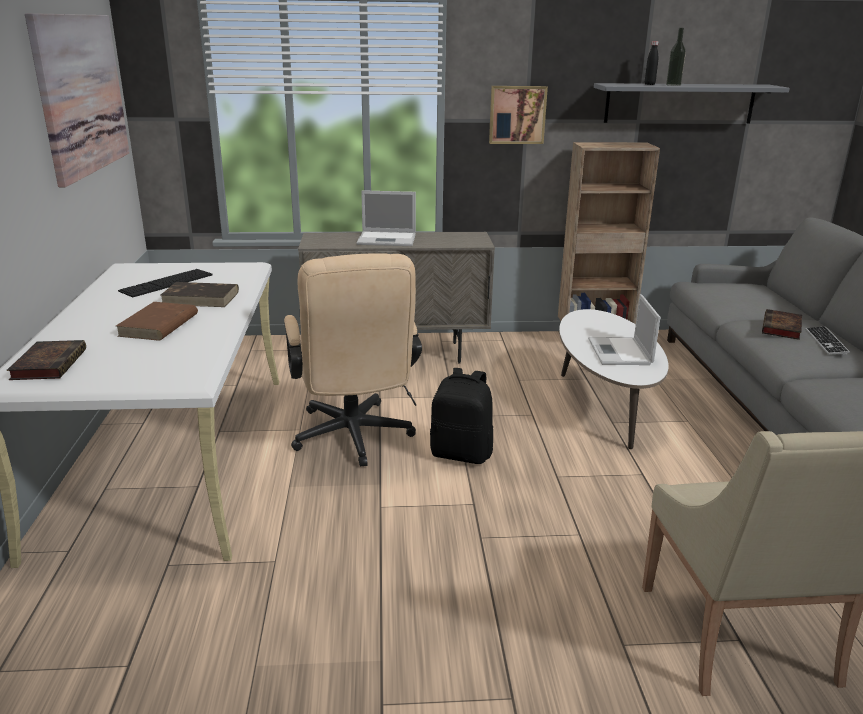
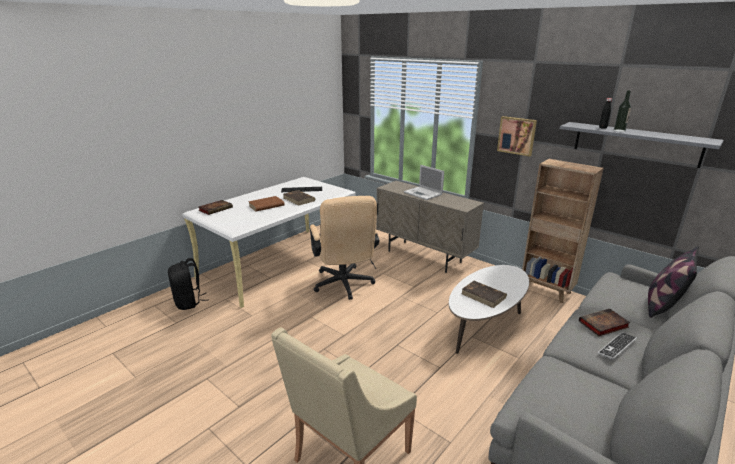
camera: 45 degrees right, 0 degrees up
picture [25,13,129,187] -> none
beige office chair [284,253,422,467] -> beige office chair turned 45 degrees counterclockwise [310,196,379,300]
black backpack [430,368,493,464] -> black backpack moved to [168,258,209,310]
laptop [588,294,661,365] -> brown book [462,281,507,308]
none -> pillow [648,246,699,318]

